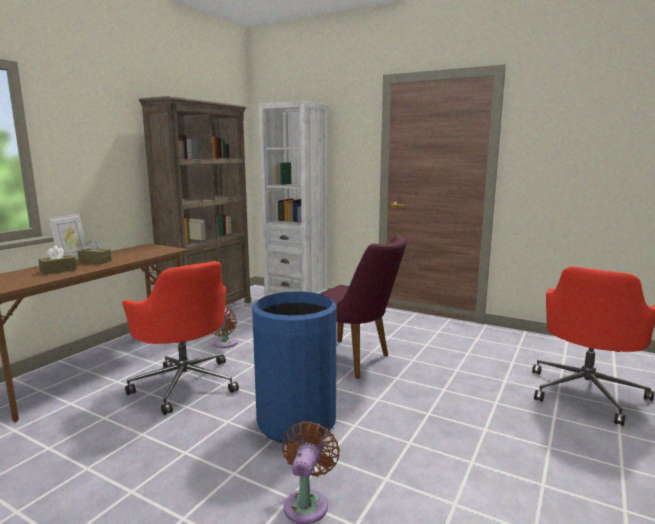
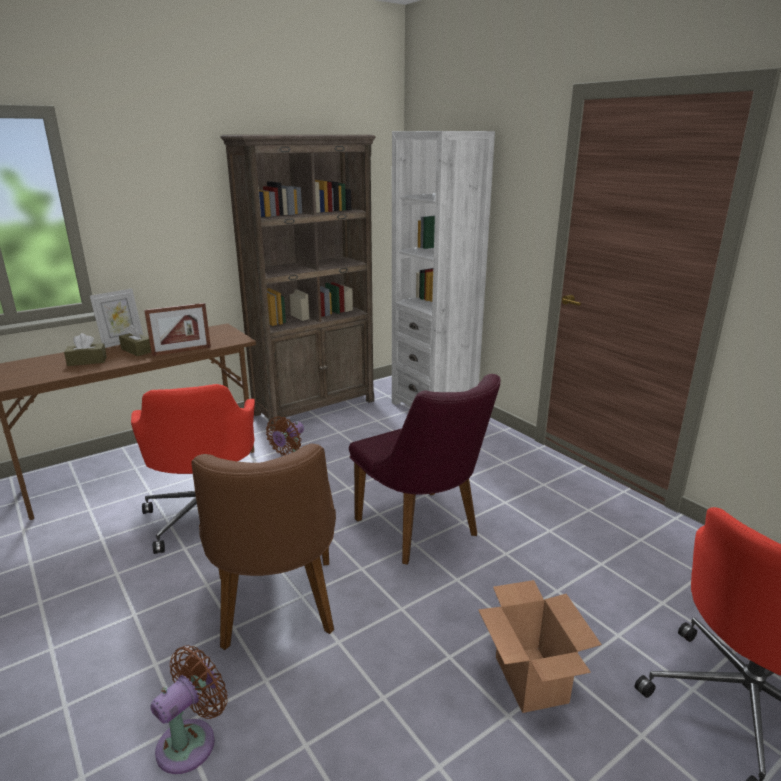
camera: 25 degrees right, 10 degrees up
blue trash can [252,291,337,444] -> brown chair [191,444,336,650]
none -> picture frame [144,303,211,356]
none -> cardboard box [478,580,602,713]

